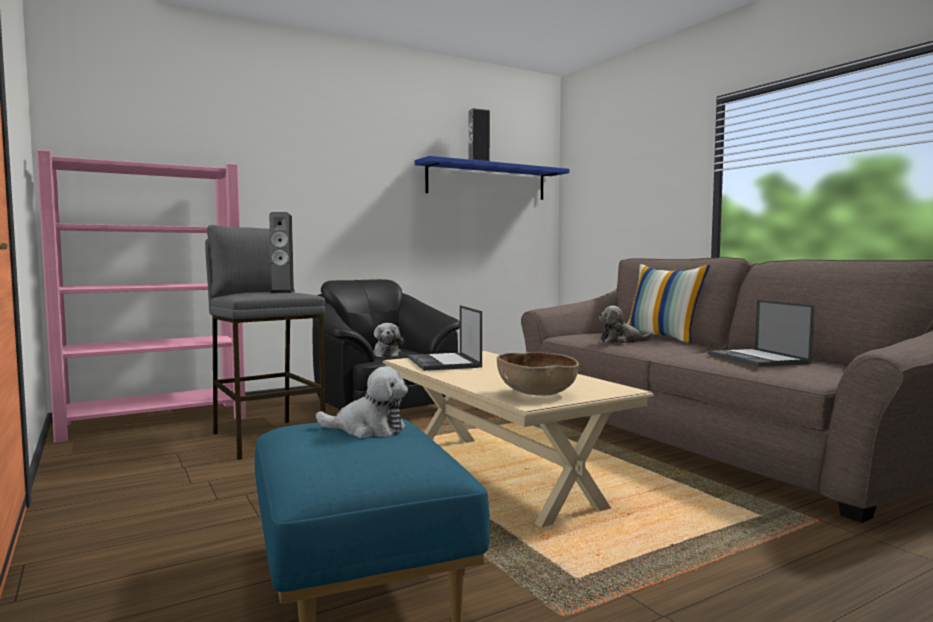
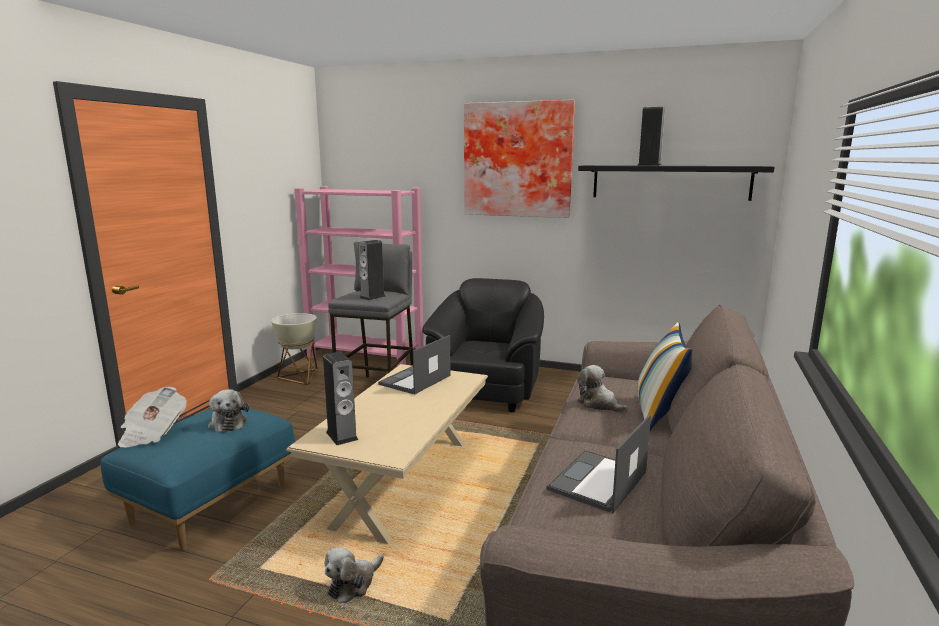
camera: 50 degrees right, 10 degrees up
plush toy [373,323,404,357] -> plush toy moved to [324,547,384,603]
blue shelf [415,156,569,200] -> black shelf [578,165,775,201]
brown bowl [497,352,579,396] -> speaker [323,352,358,445]
none -> newspaper [118,387,187,447]
none -> planter [271,313,317,385]
none -> picture [464,100,575,218]

